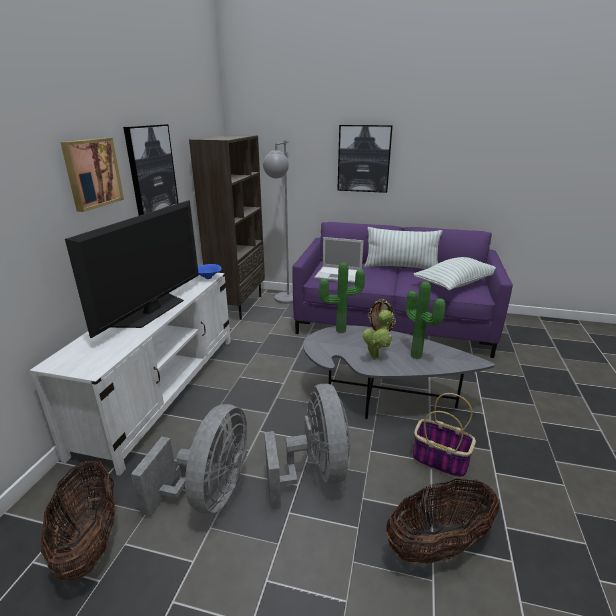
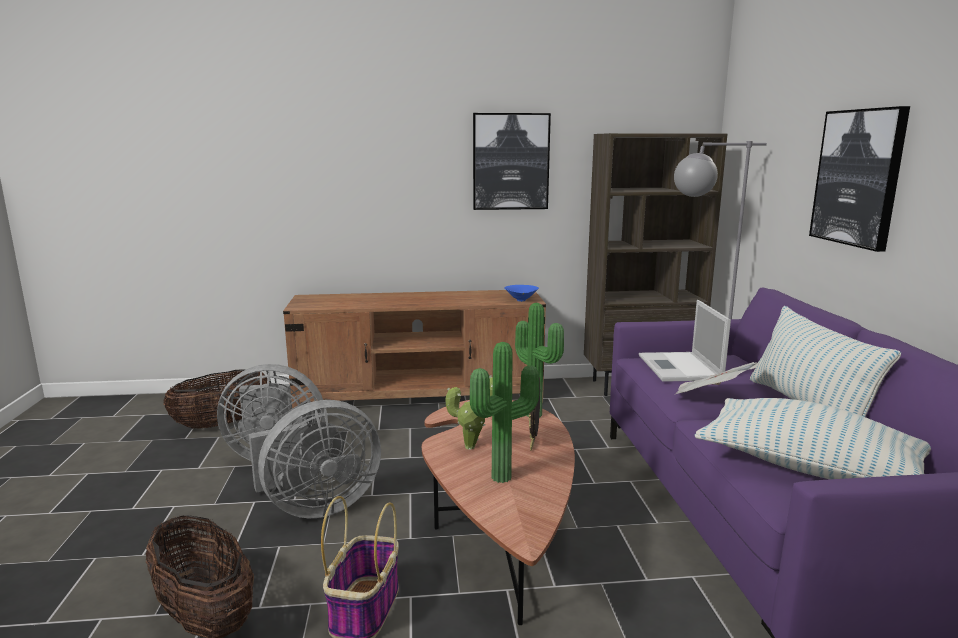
camera: 70 degrees right, 10 degrees down
white tv stand [30,273,231,476] -> brown tv stand [283,290,546,409]
picture [60,138,124,212] -> none
television [65,200,199,338] -> none
grey coffee table [303,325,495,419] -> brown coffee table [422,400,575,625]
none -> newspaper [674,362,759,395]

